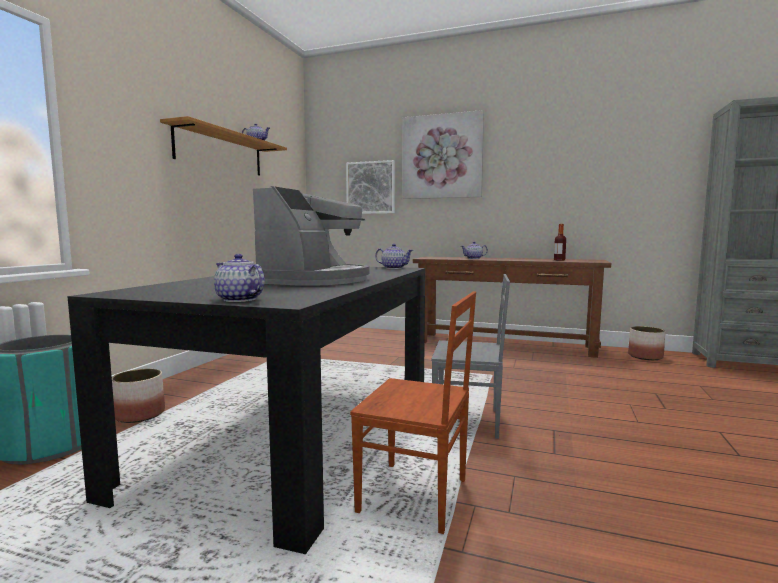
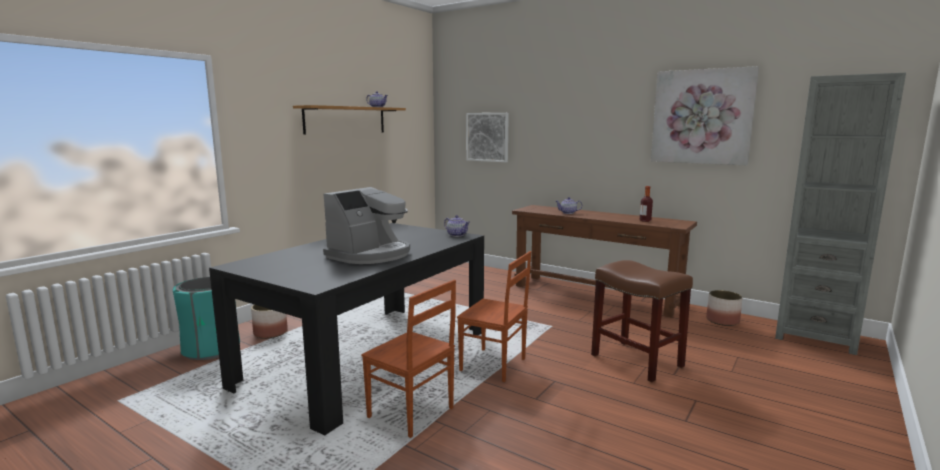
camera: 15 degrees right, 5 degrees up
teapot [214,254,265,302] -> none
picture [402,110,484,199] -> picture moved to [651,66,759,165]
grey chair [431,274,510,439] -> brown chair [457,251,531,382]
none -> brown stool [591,260,693,383]

